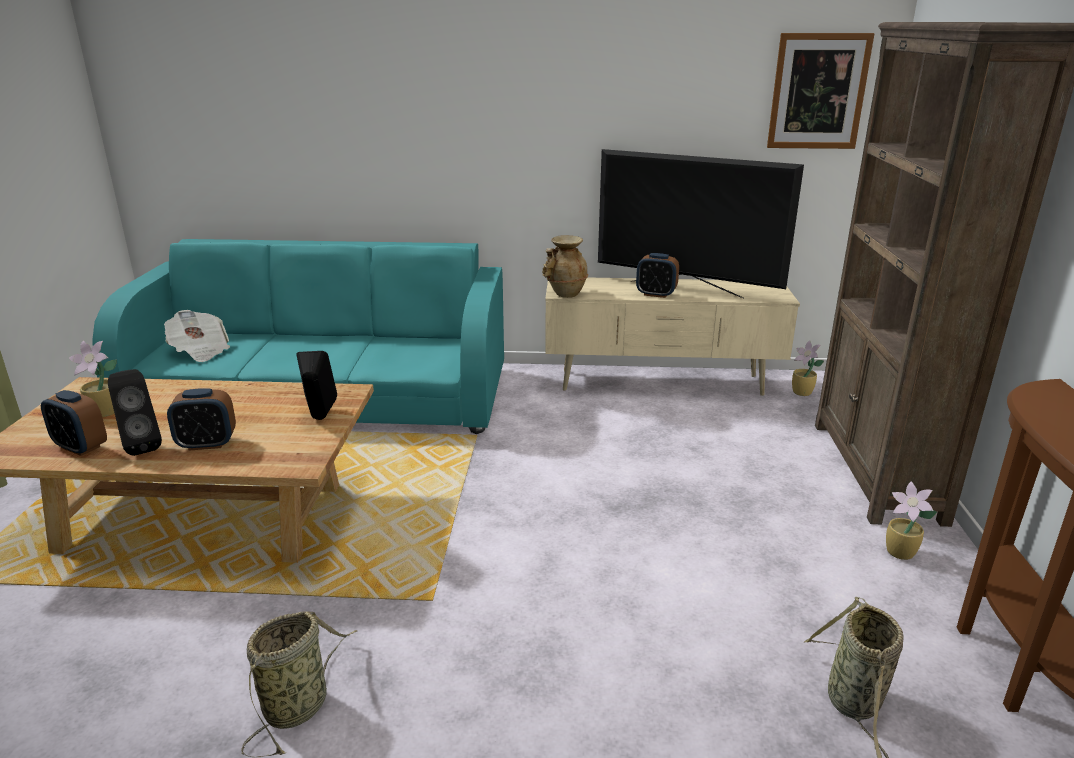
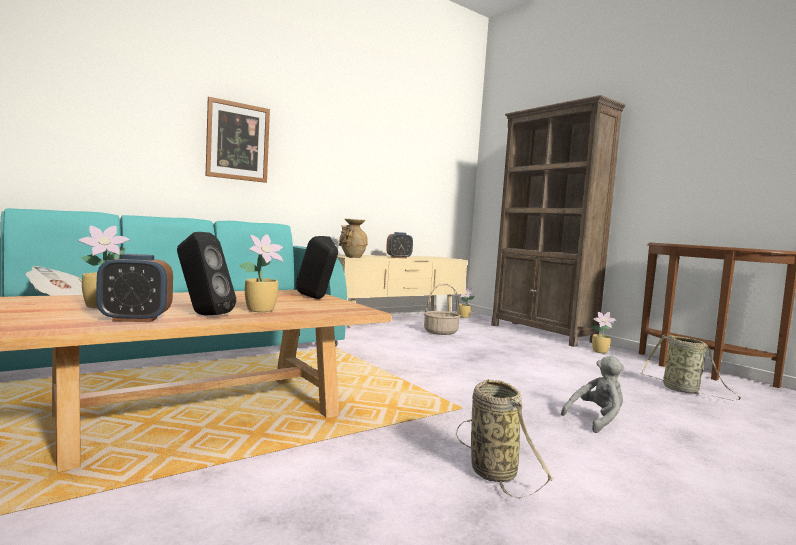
camera: 40 degrees left, 20 degrees down
alarm clock [167,388,236,450] -> potted plant [239,235,283,312]
television [598,149,804,299] -> none
picture [767,33,875,149] -> picture moved to [205,97,270,183]
none -> basket [424,284,461,335]
none -> grey plush toy [561,356,624,433]

